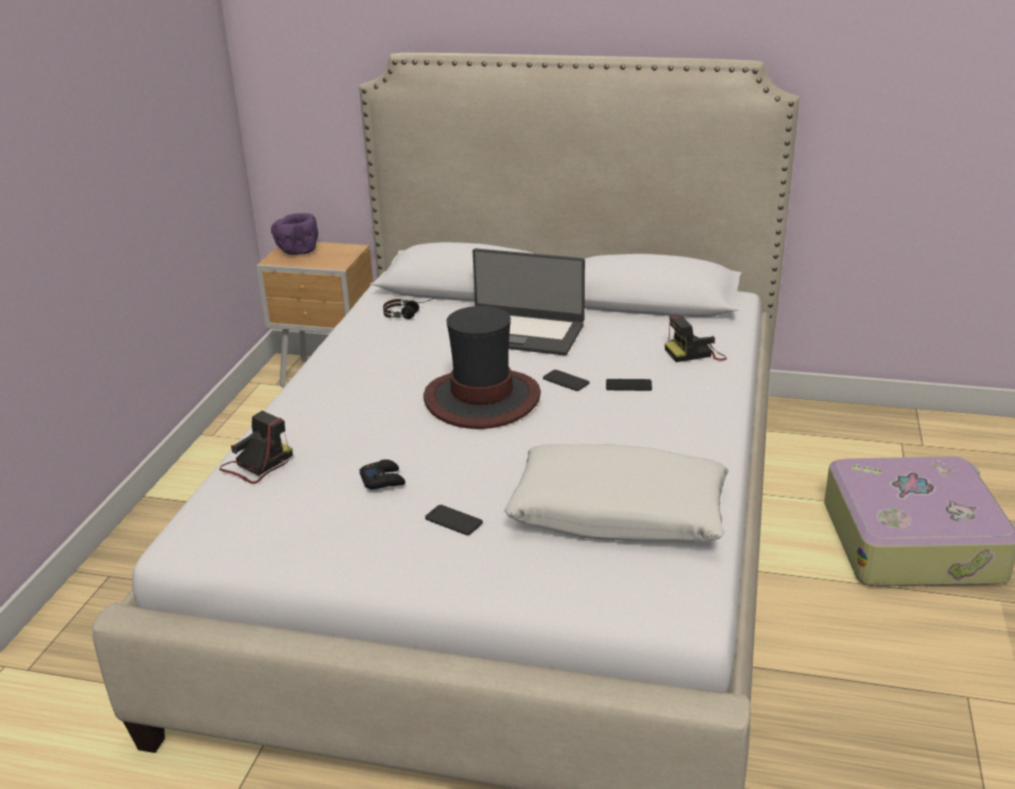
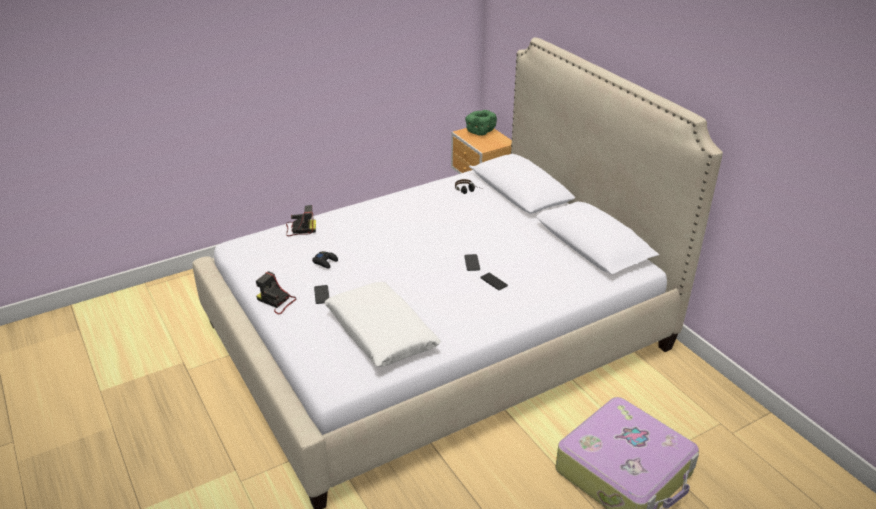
camera: 45 degrees right, 5 degrees up
purple bowl [271,213,318,255] -> green bowl [465,110,497,136]
hat [423,306,541,429] -> none
laptop [473,248,585,355] -> none
camera [665,315,727,362] -> camera moved to [256,271,296,314]

